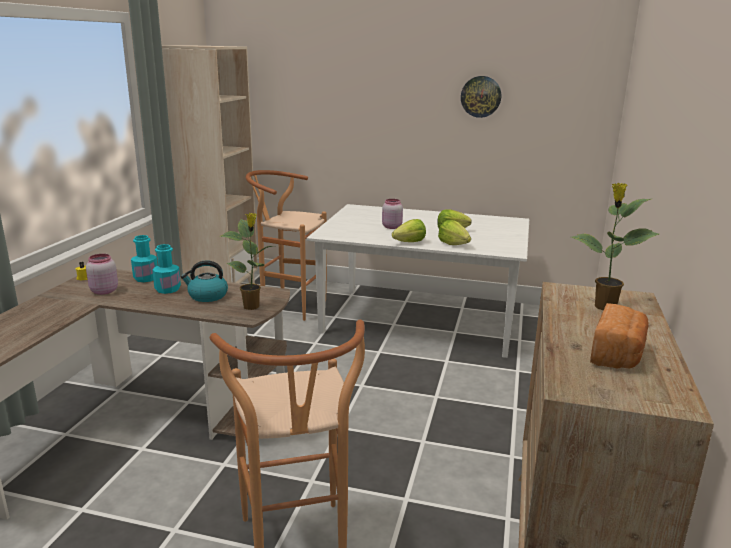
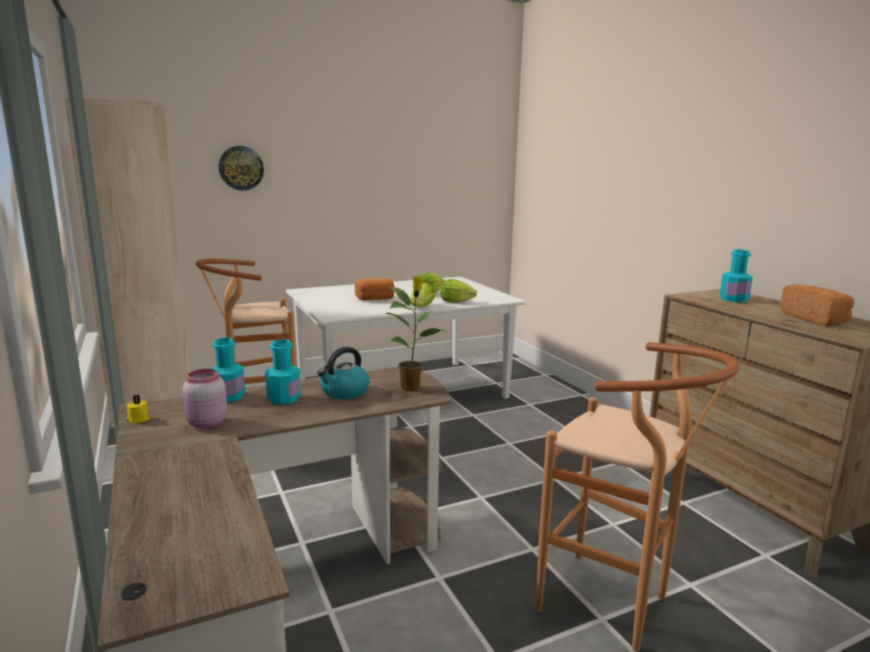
camera: 40 degrees left, 5 degrees down
pink jar [382,199,403,229] -> bread [355,278,394,300]
wall clock [461,76,501,118] -> wall clock moved to [219,146,264,191]
potted plant [571,183,659,310] -> turquoise bottle [720,249,753,303]

